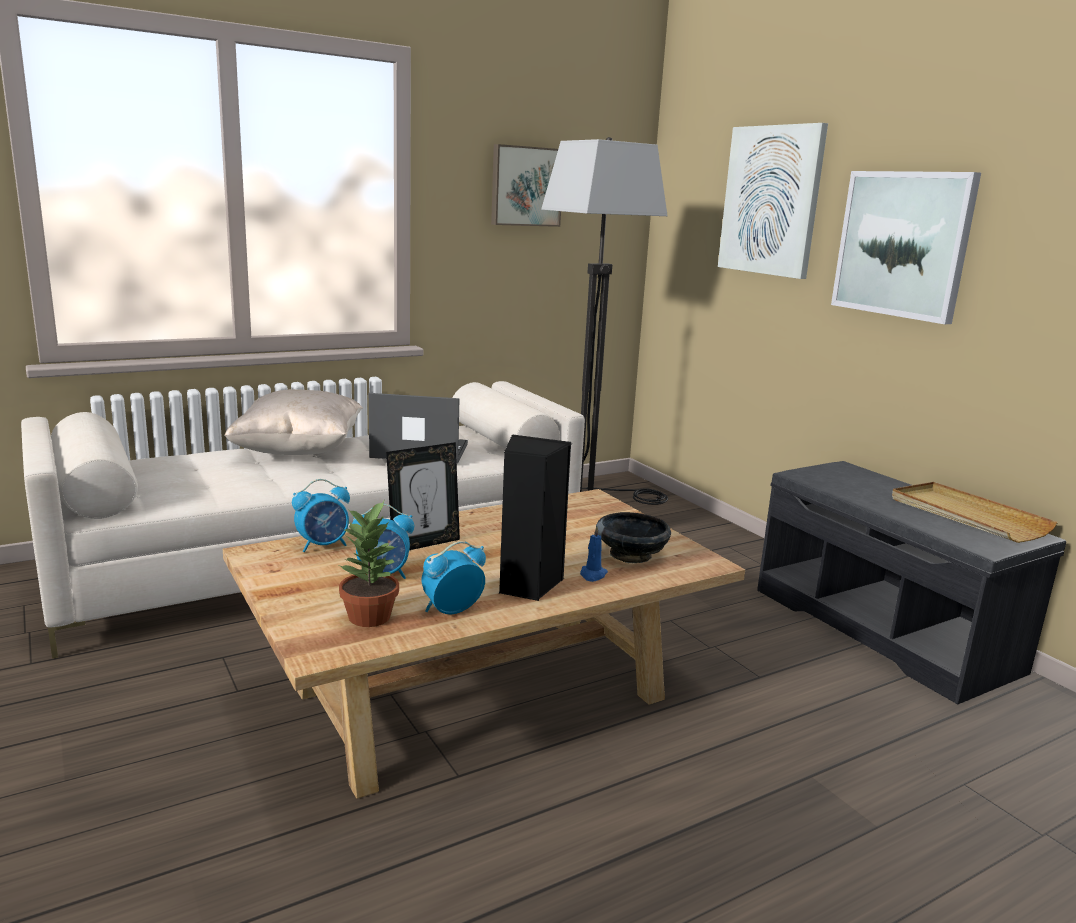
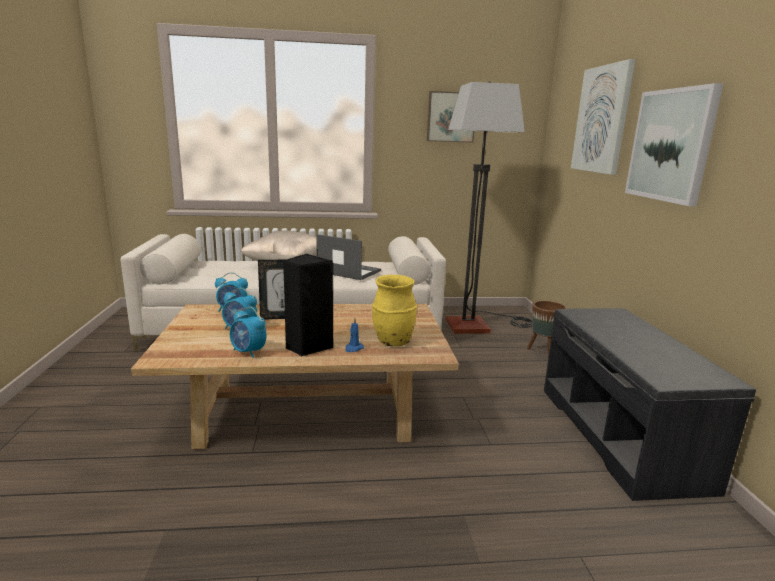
camera: 25 degrees right, 0 degrees up
potted plant [339,501,399,627] -> none
alarm clock [422,541,486,614] -> alarm clock turned 135 degrees counterclockwise [230,307,267,358]
black bowl [596,512,671,563] -> yellow vase [372,275,417,346]
beige tray [892,482,1058,543] -> none
none -> brown planter [527,301,567,357]

